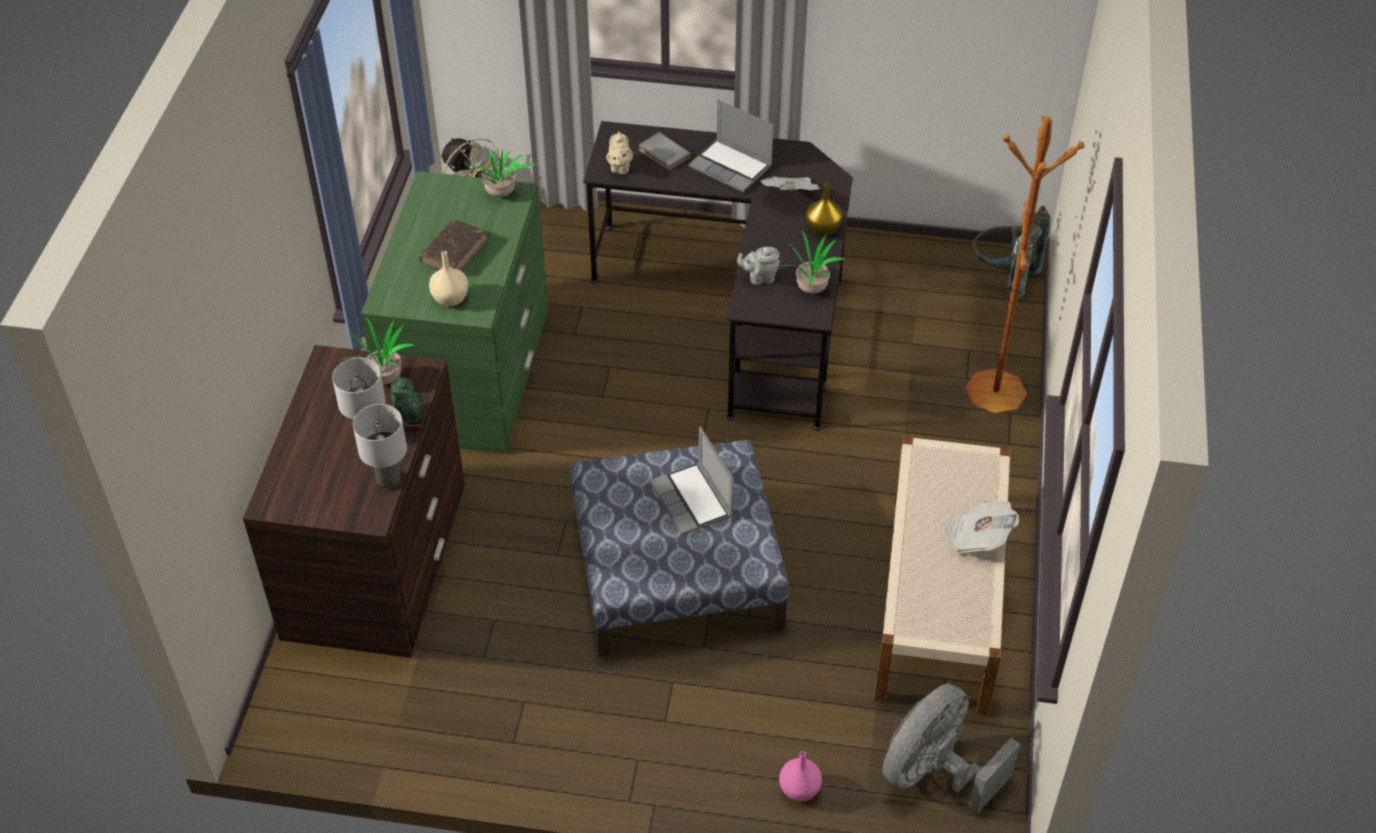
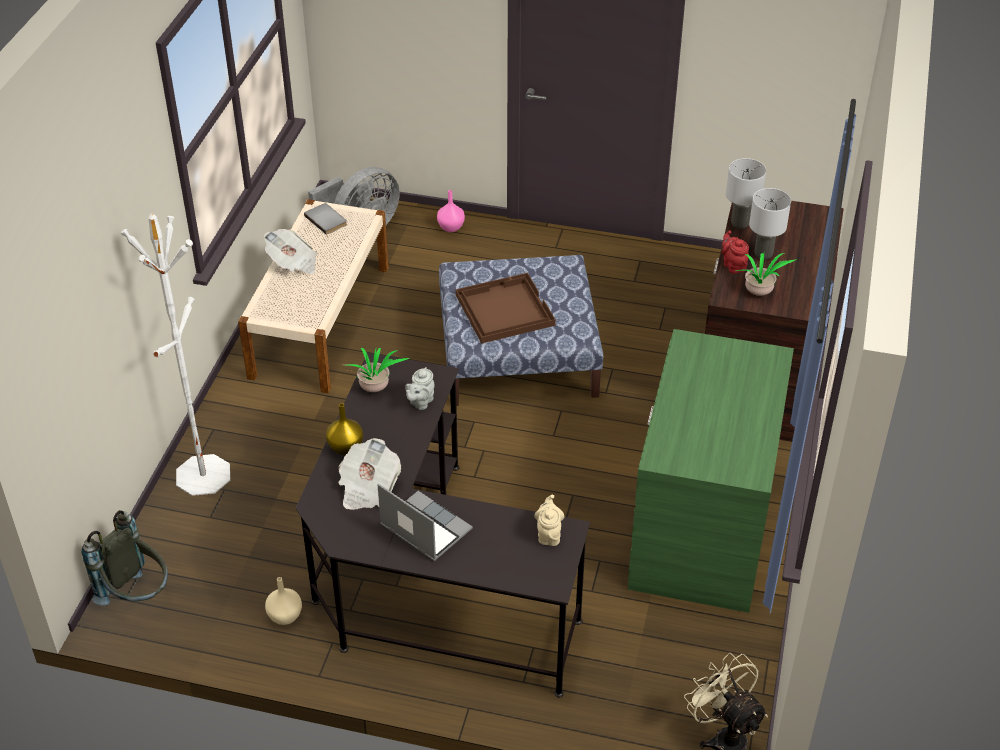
camera: 175 degrees left, 5 degrees down
green teapot [390,377,423,424] -> red teapot [722,231,749,273]
brown book [419,220,487,271] -> none
beige vase [429,251,468,306] -> beige vase moved to [265,577,302,625]
potted plant [470,150,535,197] -> none
grey book [638,132,691,170] -> grey book moved to [304,203,347,235]
laptop [650,426,734,535] -> brown tray [456,273,556,344]
grey teapot [737,247,780,285] -> grey teapot turned 120 degrees clockwise [405,367,435,410]
orange clothes rack [965,116,1085,414] -> white clothes rack [121,214,230,496]

